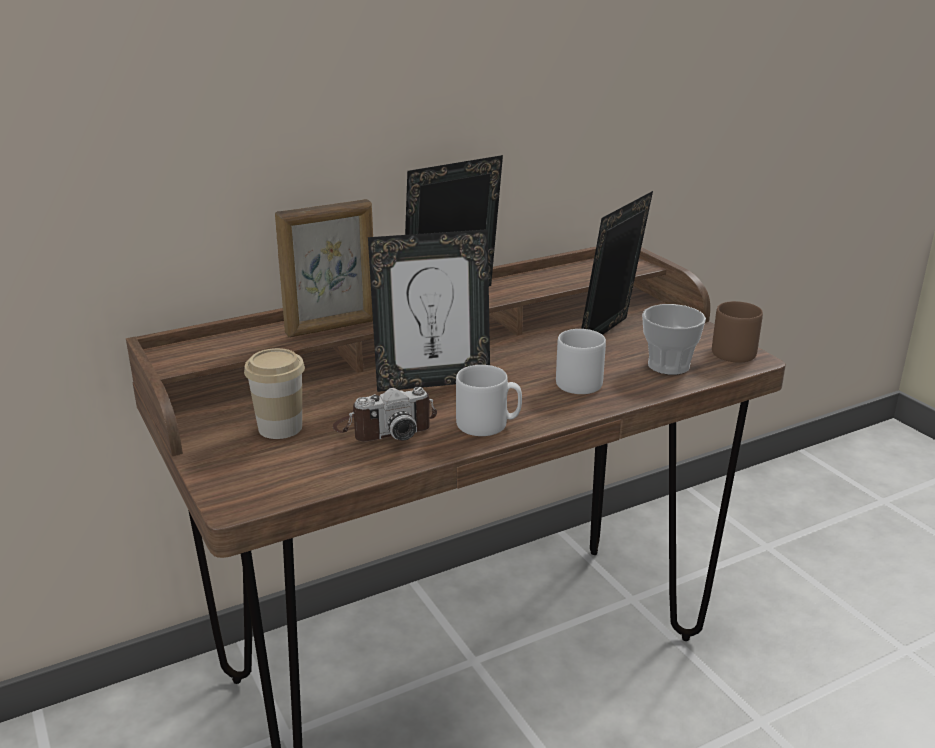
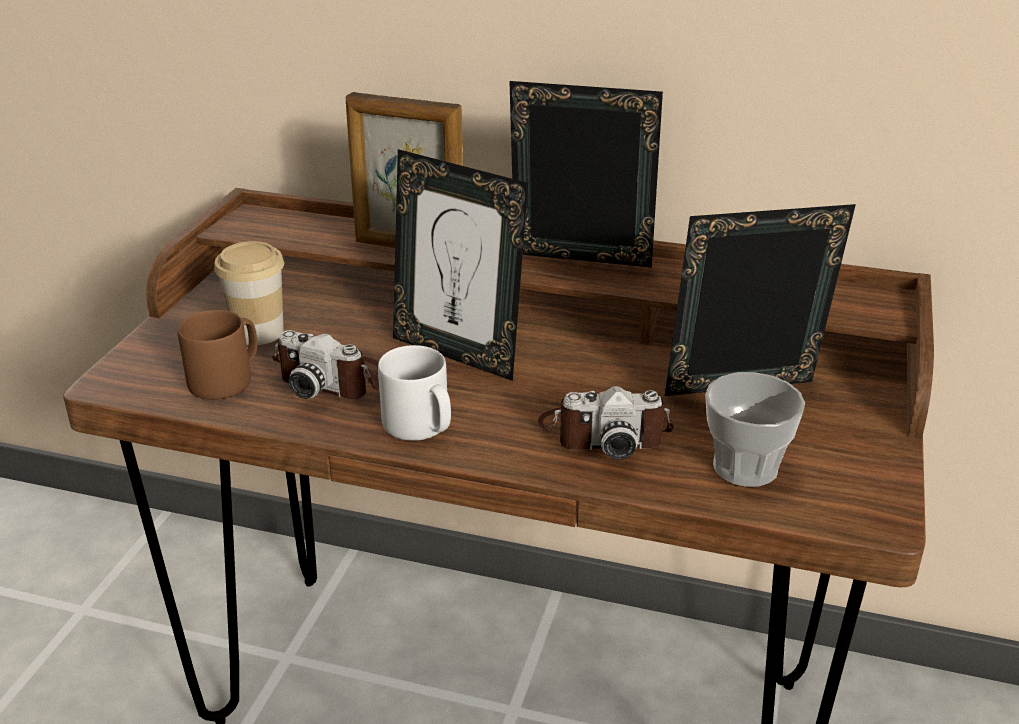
camera: 45 degrees right, 5 degrees up
grey mug [556,329,606,394] -> camera [538,386,674,460]
brown mug [712,301,763,362] -> brown mug moved to [177,310,257,400]

